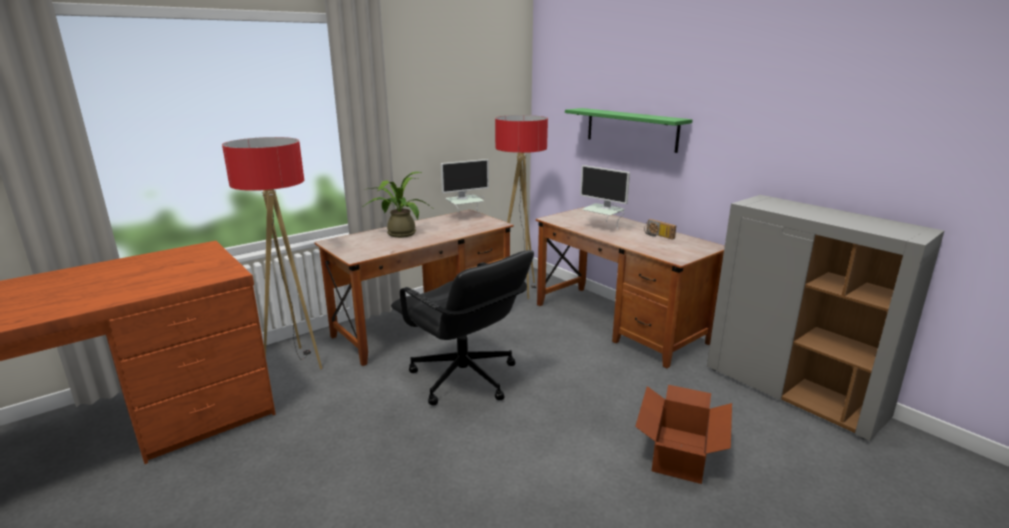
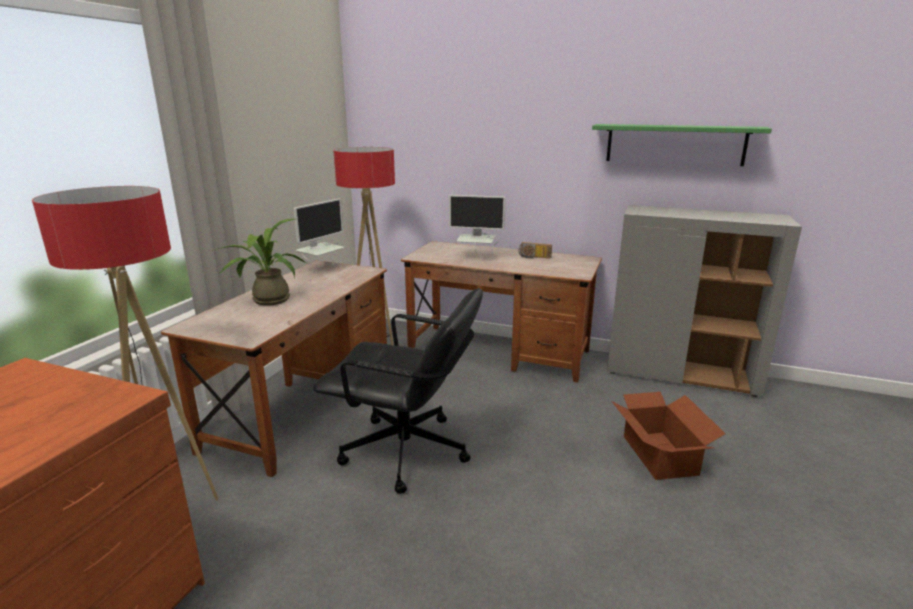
camera: 30 degrees left, 0 degrees up
green shelf [565,108,692,153] -> green shelf moved to [592,124,772,166]

